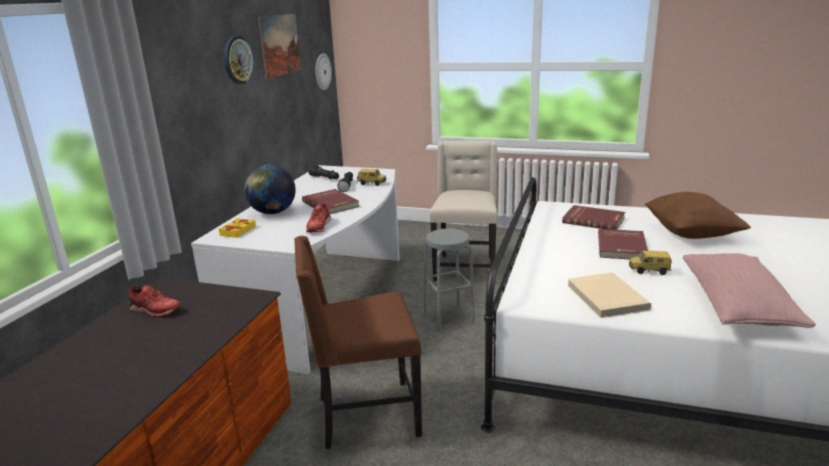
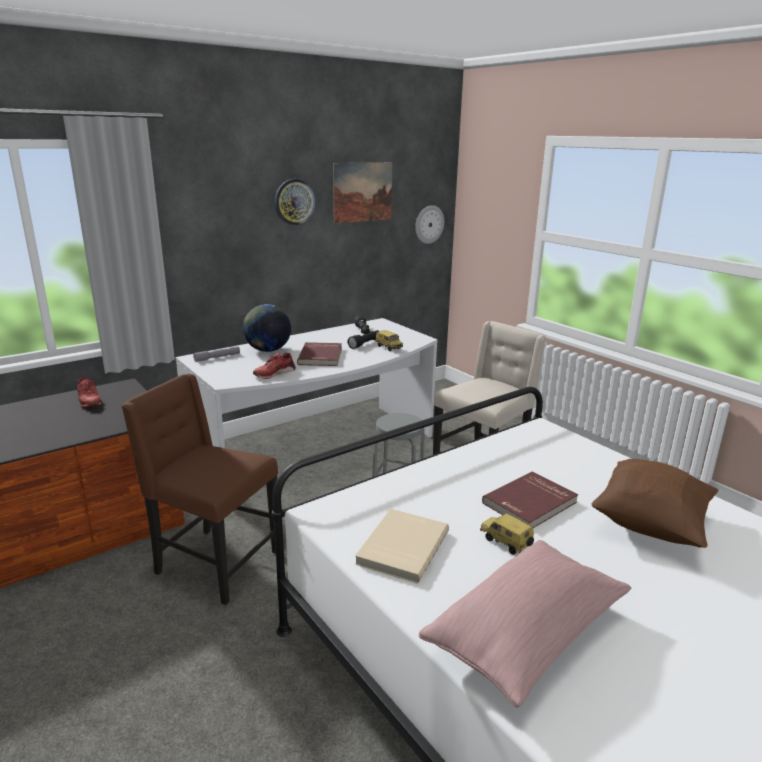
camera: 35 degrees right, 0 degrees up
yellow book [219,218,256,238] -> grey flashlight [193,346,240,362]
red book [562,205,625,230] -> none

